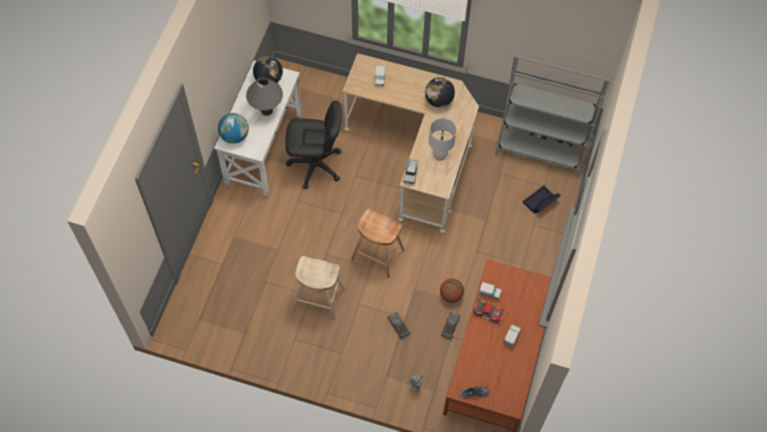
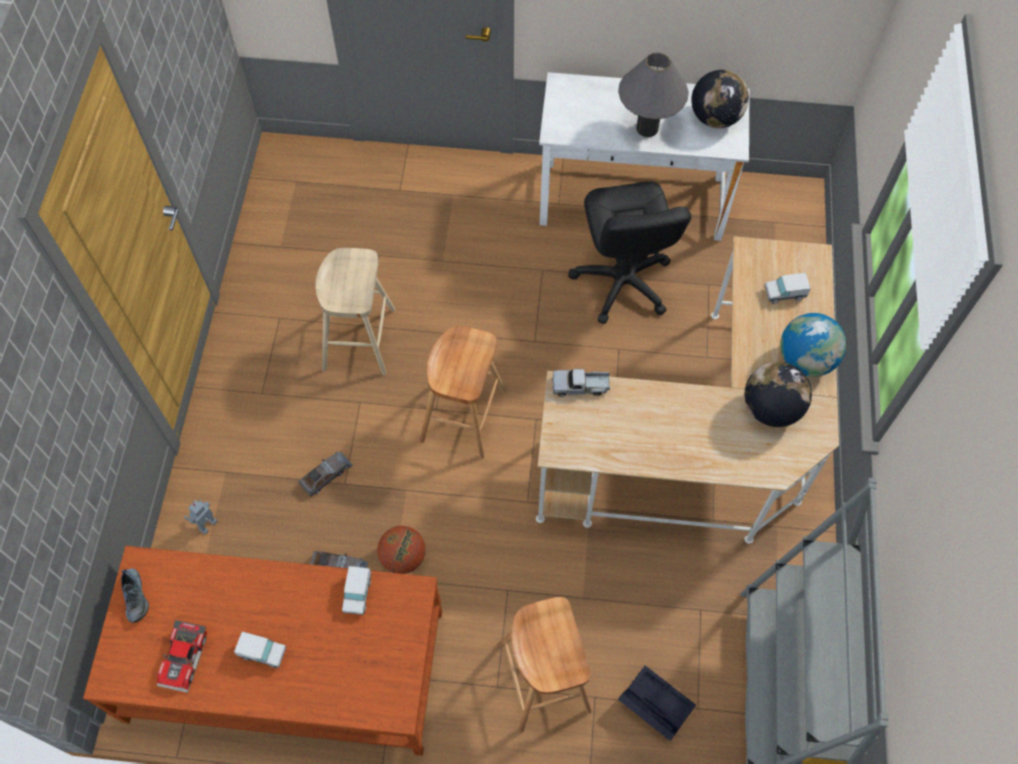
camera: 80 degrees right, 0 degrees up
globe [218,113,249,144] -> globe moved to [780,313,846,377]
white table lamp [429,118,456,161] -> none
toy car [473,298,505,324] -> toy car moved to [157,620,207,693]
none -> brown stool [497,597,592,733]

